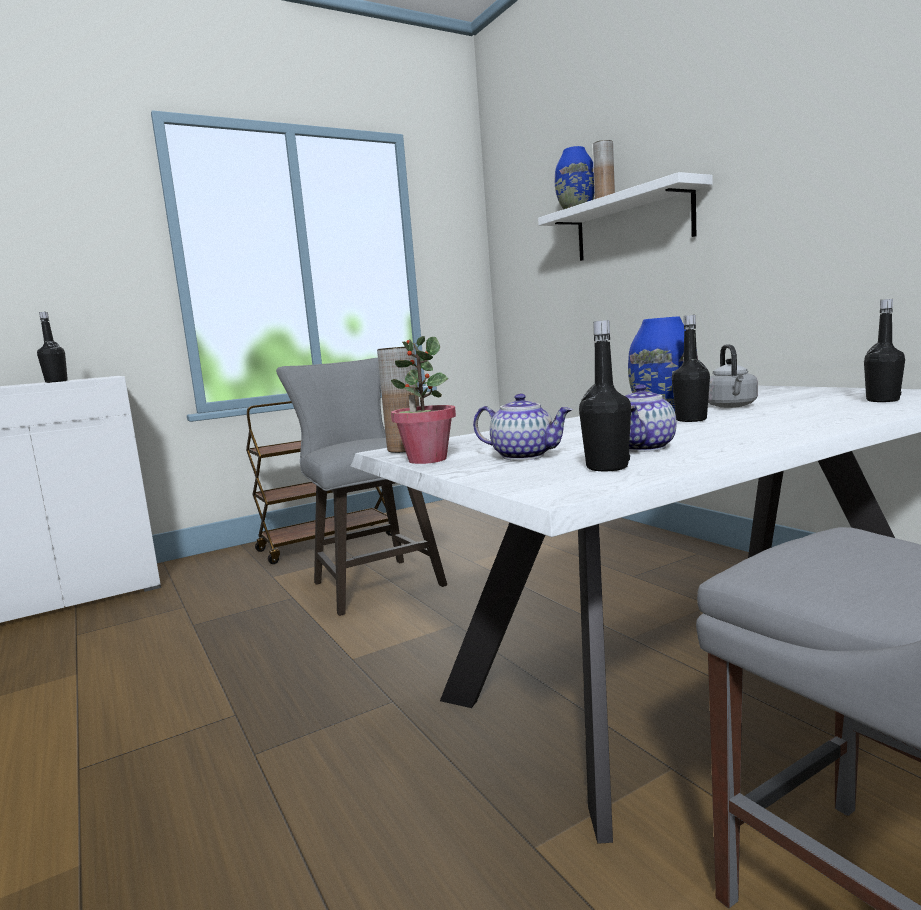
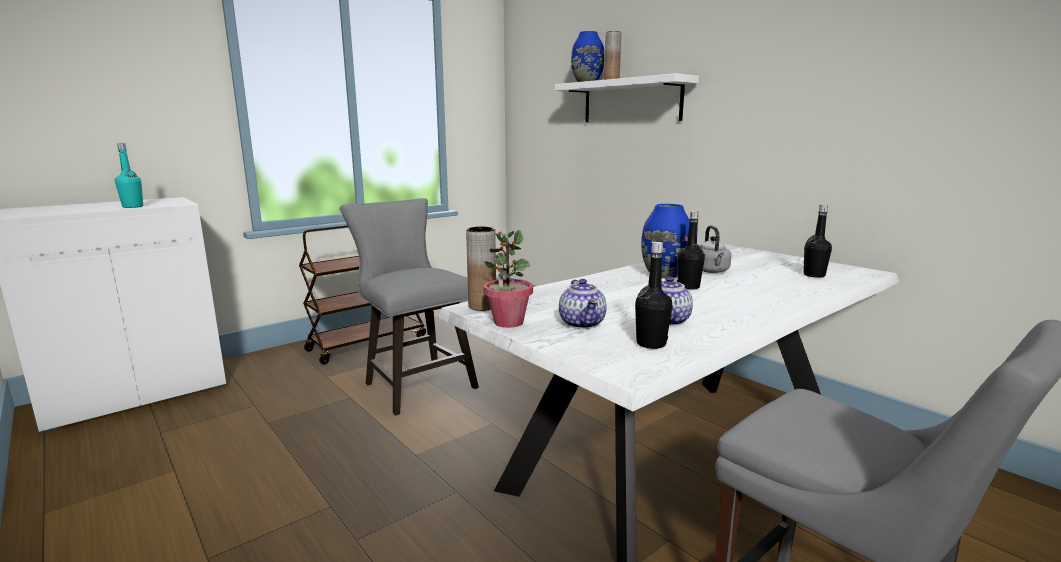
camera: 10 degrees left, 5 degrees up
black bottle [37,312,68,383] -> turquoise bottle [115,143,143,208]
teapot [473,394,573,460] -> teapot turned 60 degrees clockwise [559,279,607,329]

